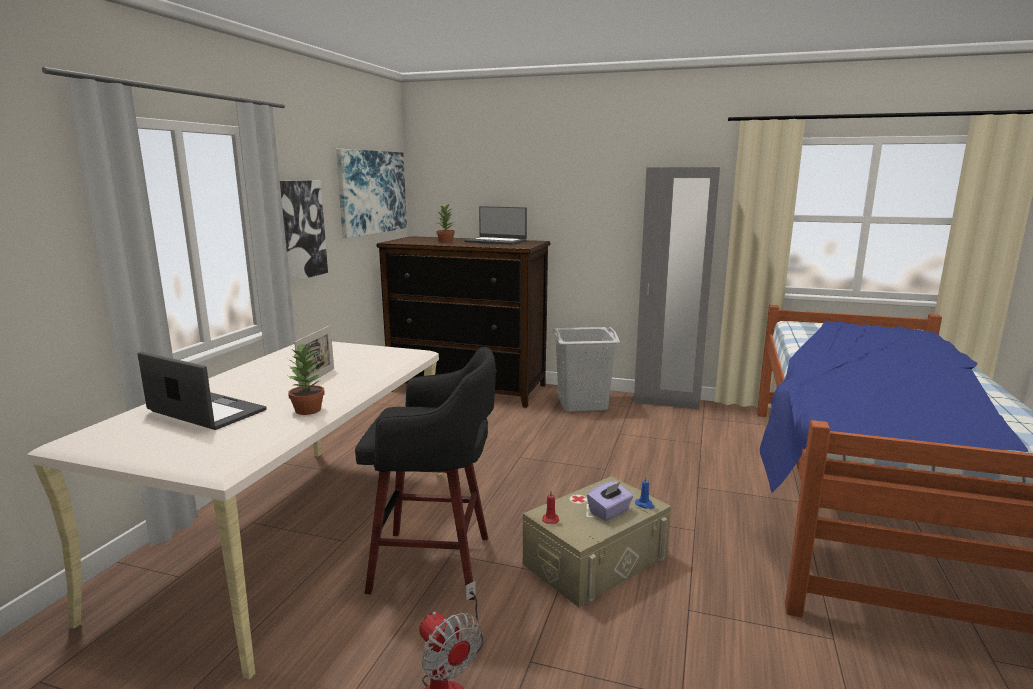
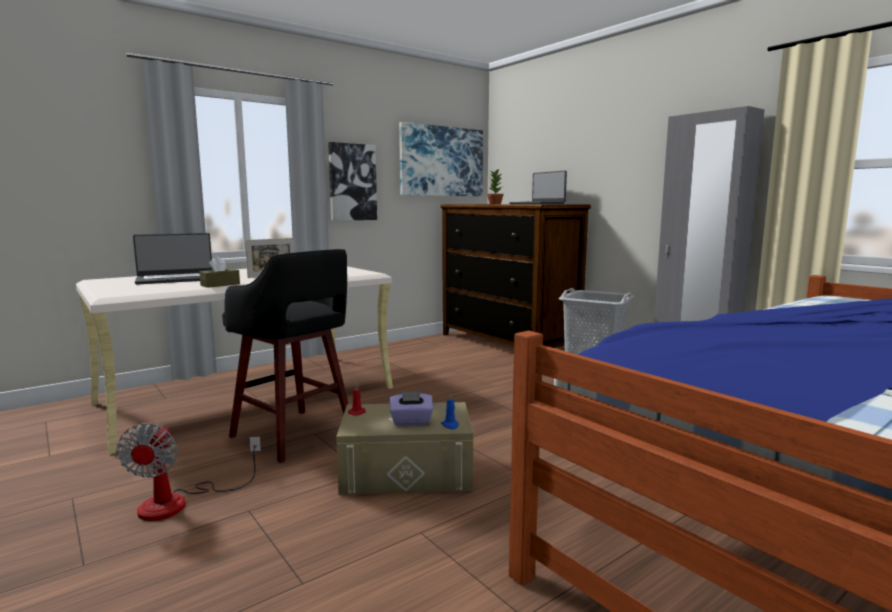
camera: 35 degrees right, 5 degrees down
laptop [138,352,267,430] -> laptop turned 90 degrees clockwise [133,233,213,284]
potted plant [288,344,325,415] -> brown tissue box [199,257,240,288]

